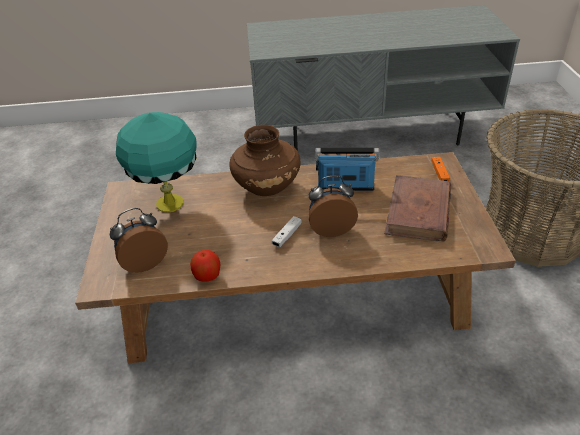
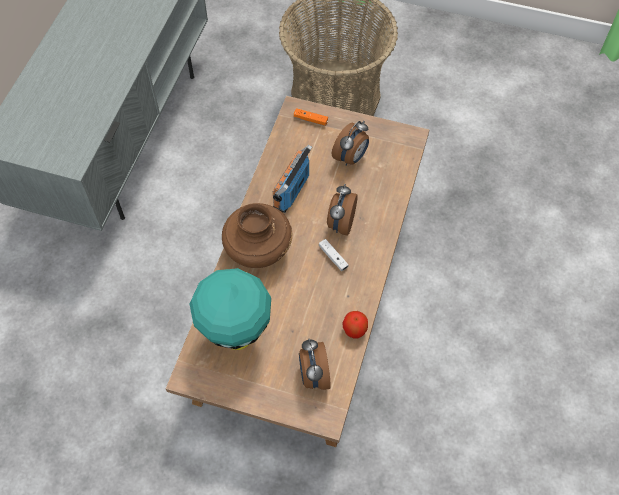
camera: 70 degrees left, 20 degrees up
brown book [384,175,451,242] -> alarm clock [332,121,369,166]

